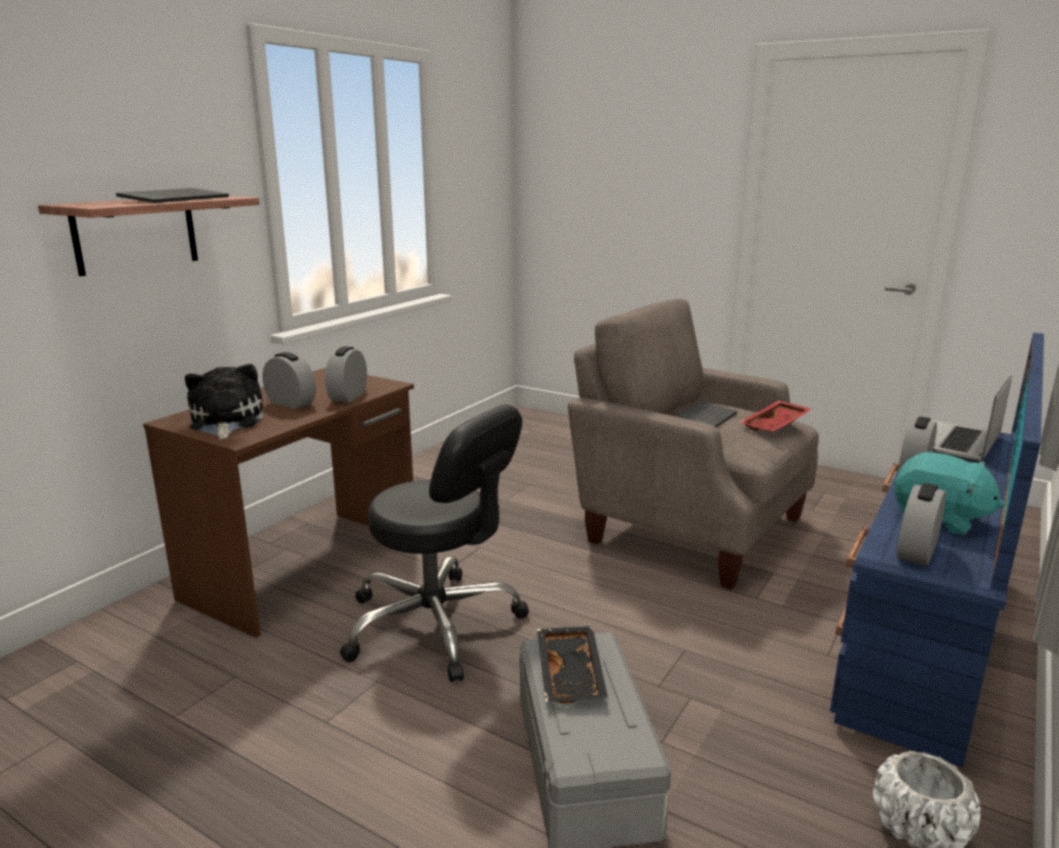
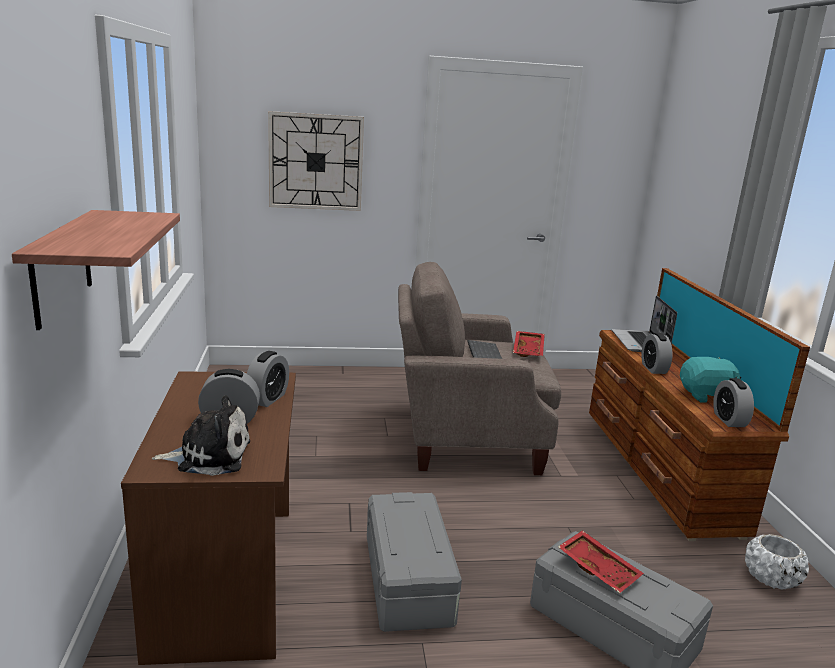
camera: 40 degrees left, 0 degrees up
keyboard [116,188,229,203] -> none
plush toy [185,364,263,439] -> plush toy turned 135 degrees clockwise [152,395,250,476]
alarm clock [325,346,367,402] -> alarm clock turned 135 degrees counterclockwise [247,351,289,407]
black office chair [340,404,529,682] -> grey storage box [367,492,462,632]
black tray [537,626,608,704] -> red tray [558,530,644,593]
blue dresser [830,333,1044,768] -> brown dresser [589,268,810,541]
none -> wall clock [268,111,364,211]

